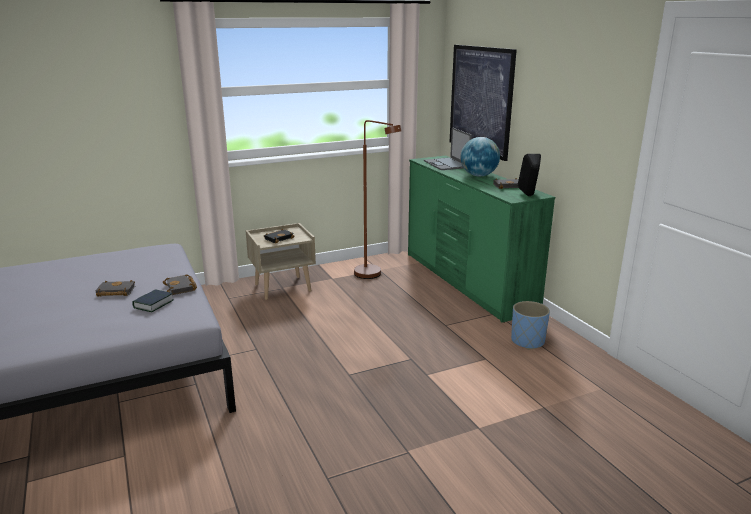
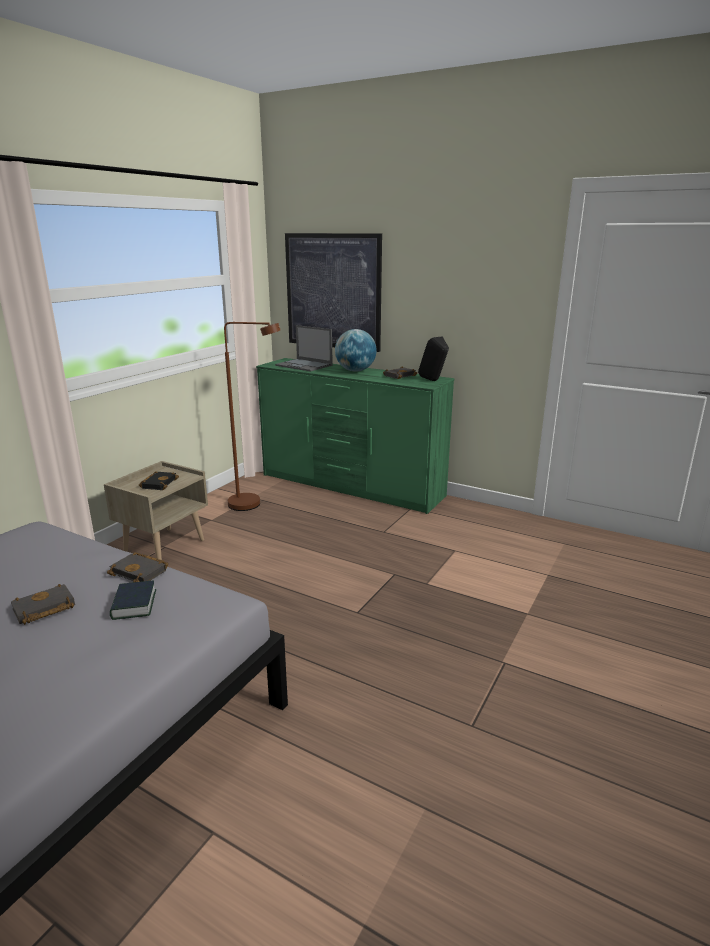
camera: 35 degrees left, 0 degrees up
blue planter [511,301,550,350] -> none

